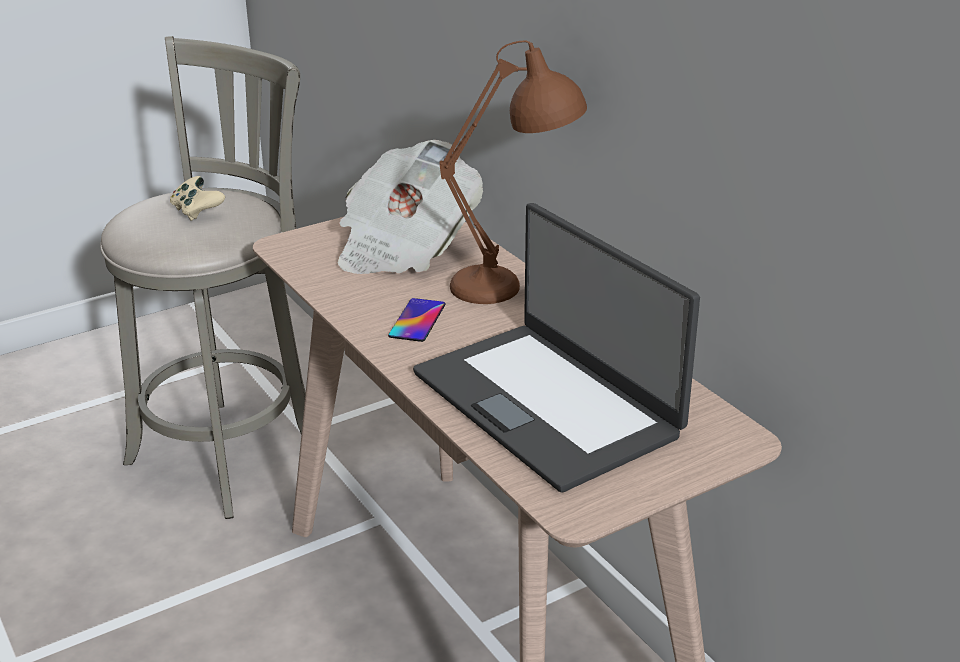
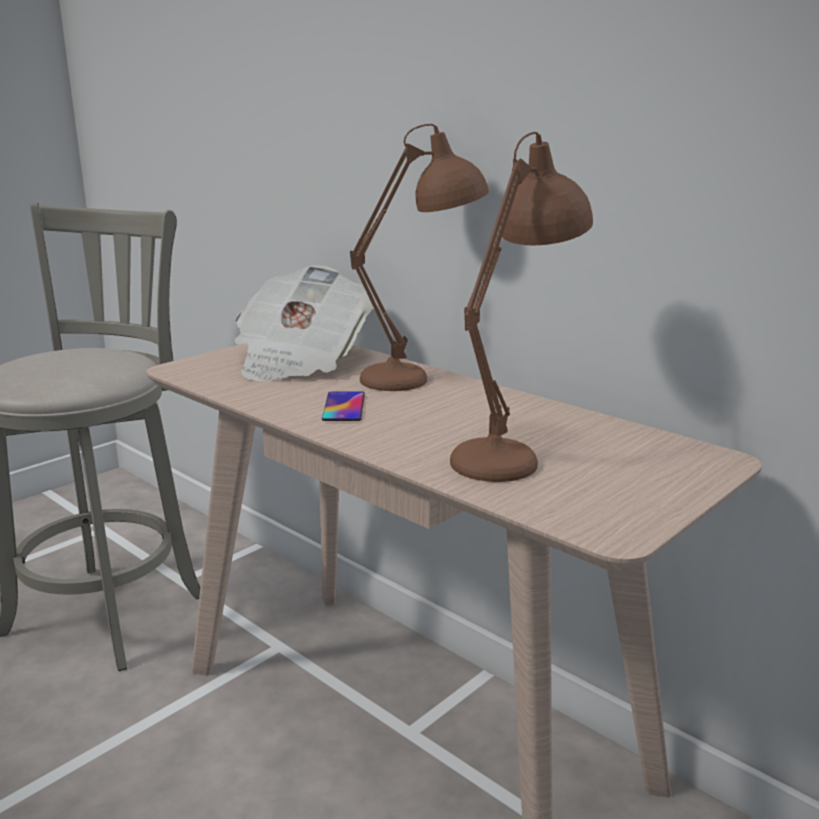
camera: 15 degrees left, 10 degrees down
beige game controller [170,176,225,221] -> none
laptop [413,203,700,492] -> brown table lamp [450,132,593,482]

